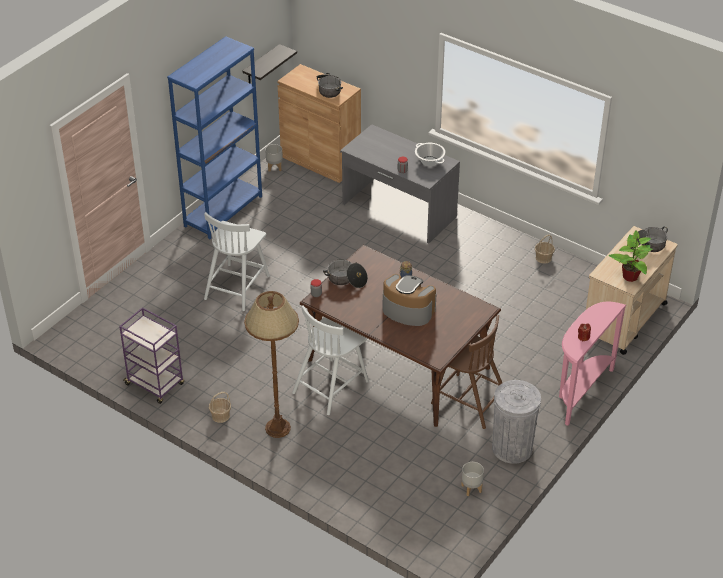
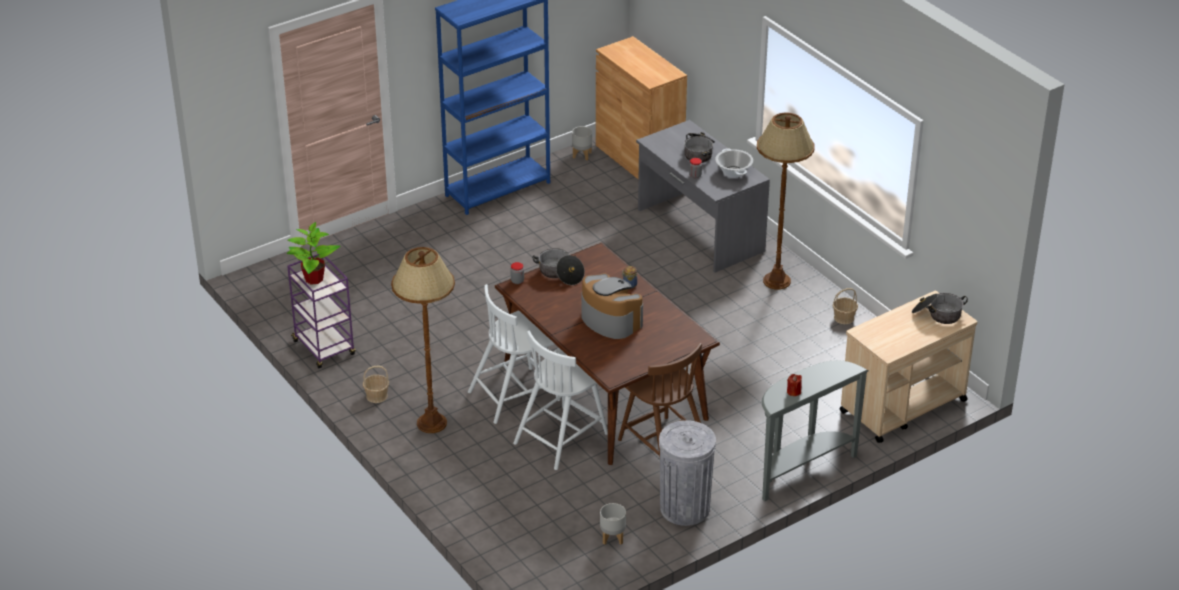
camera: 20 degrees right, 5 degrees down
white chair [204,212,270,311] -> white chair moved to [513,330,608,470]
shelf [242,44,297,84] -> none
cooking pot [316,73,343,98] -> cooking pot moved to [684,132,715,163]
pink console table [559,302,626,426] -> grey console table [762,360,868,501]
potted plant [609,231,653,282] -> potted plant moved to [286,222,340,284]
none -> brown floor lamp [757,112,814,290]

